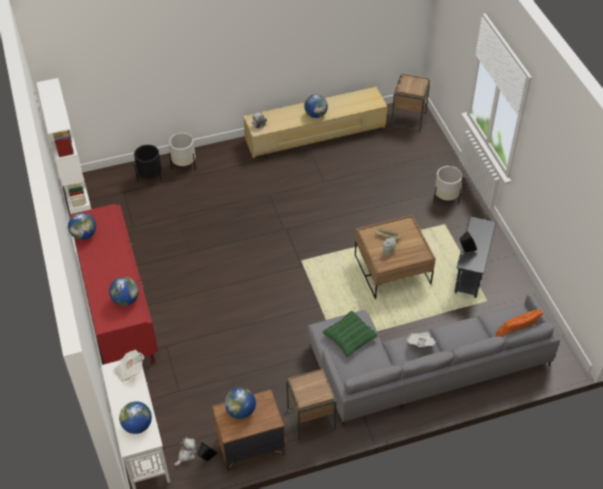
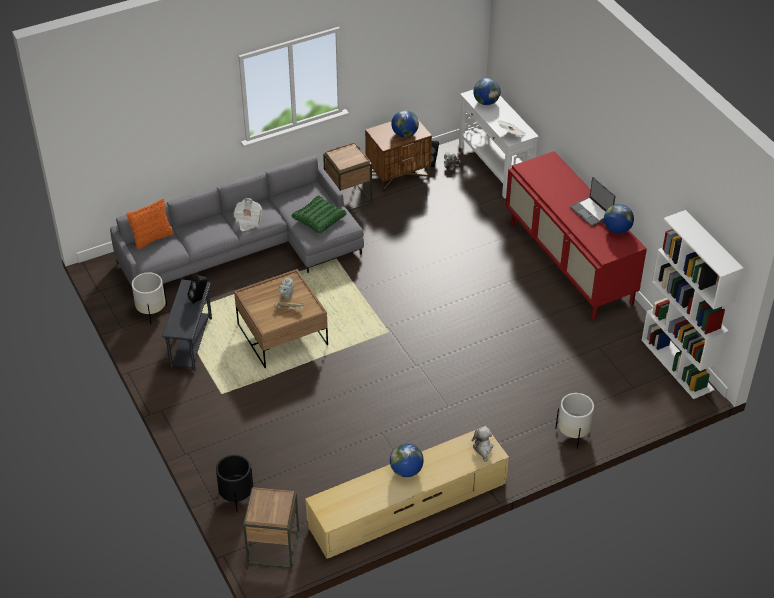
camera: 170 degrees right, 5 degrees down
globe [109,277,139,306] -> none
black planter [134,145,162,183] -> black planter moved to [216,455,253,512]
white planter [433,166,462,204] -> white planter moved to [132,272,167,325]
none -> laptop [570,177,616,227]

